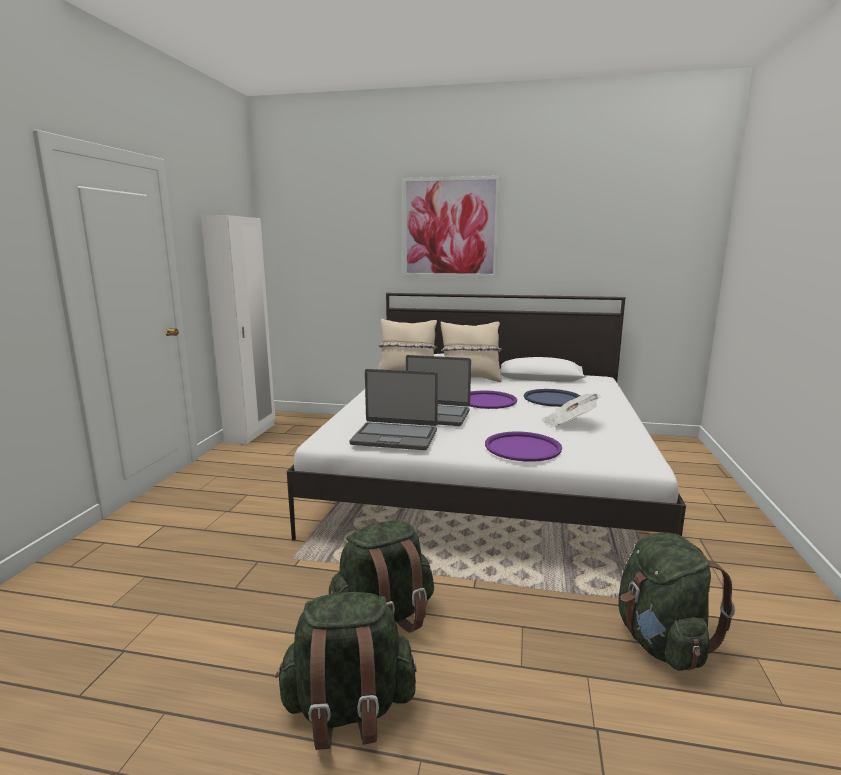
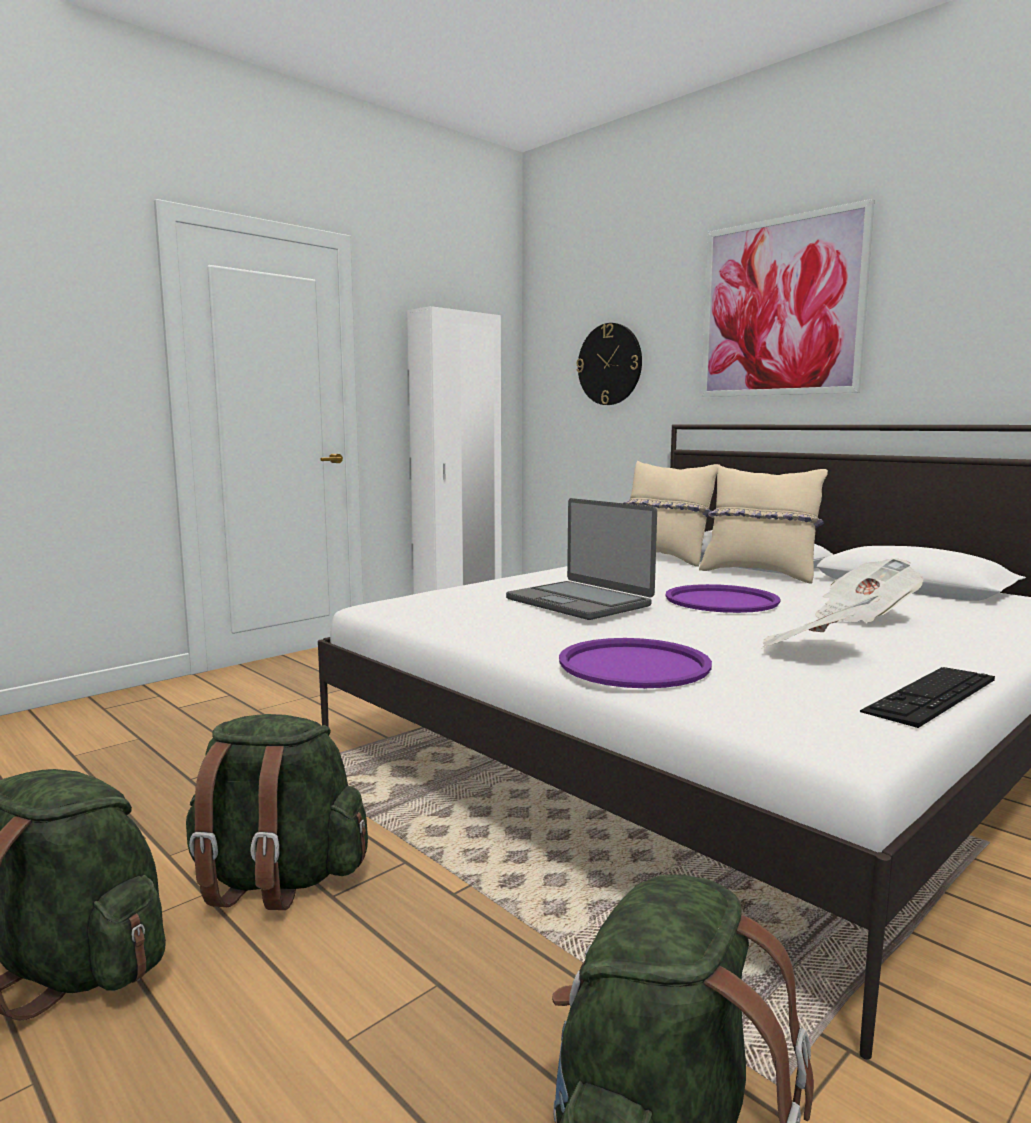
camera: 35 degrees right, 5 degrees down
laptop [350,369,438,450] -> none
blue tray [524,389,581,407] -> newspaper [815,559,923,623]
none -> wall clock [576,323,642,405]
none -> keyboard [860,667,995,728]

